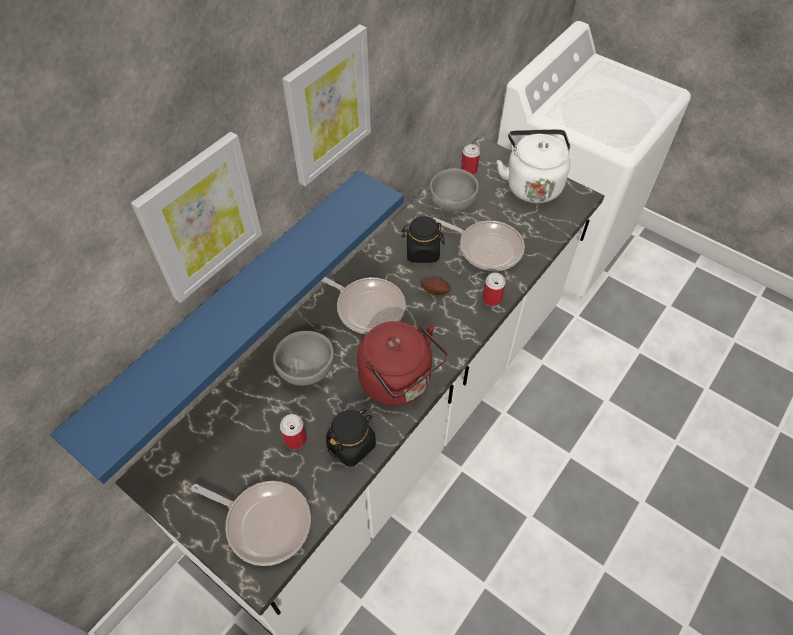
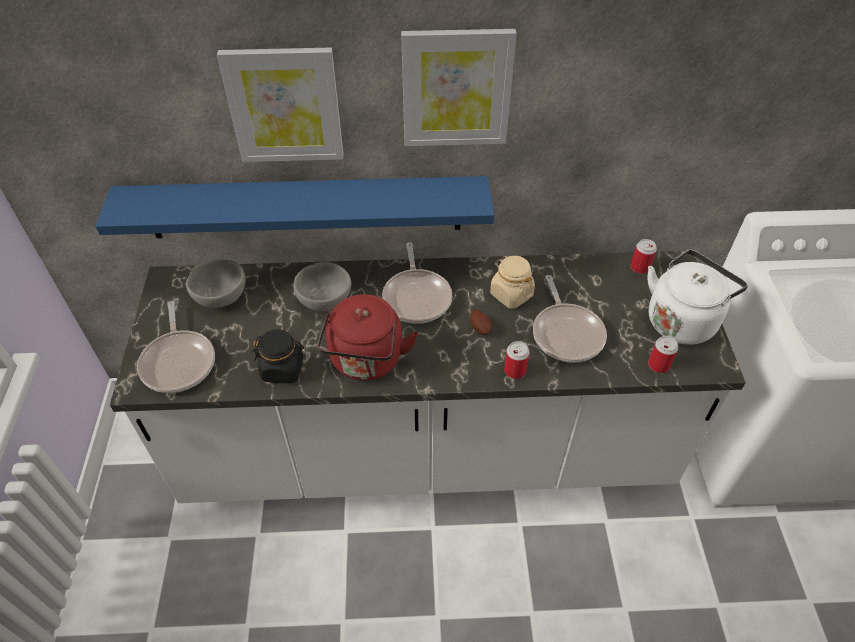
camera: 50 degrees right, 5 degrees down
can [280,414,307,449] -> can moved to [648,336,678,373]
black jar [402,216,445,263] -> beige jar [490,256,535,309]
grey bowl [429,168,479,212] -> grey bowl moved to [186,259,245,308]

